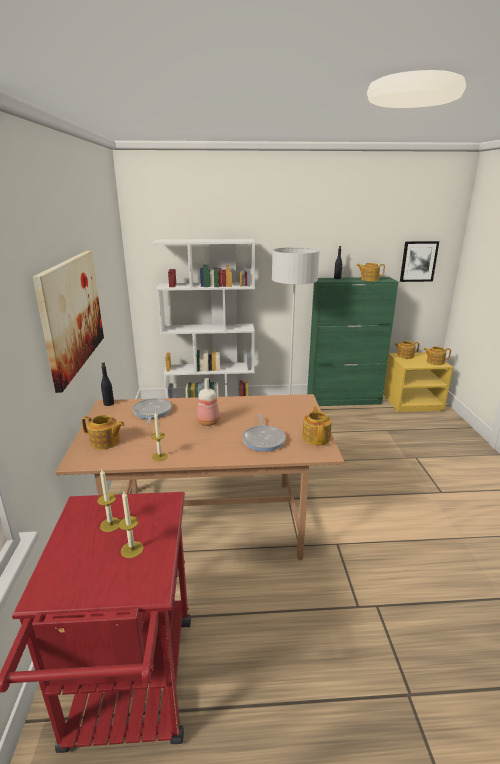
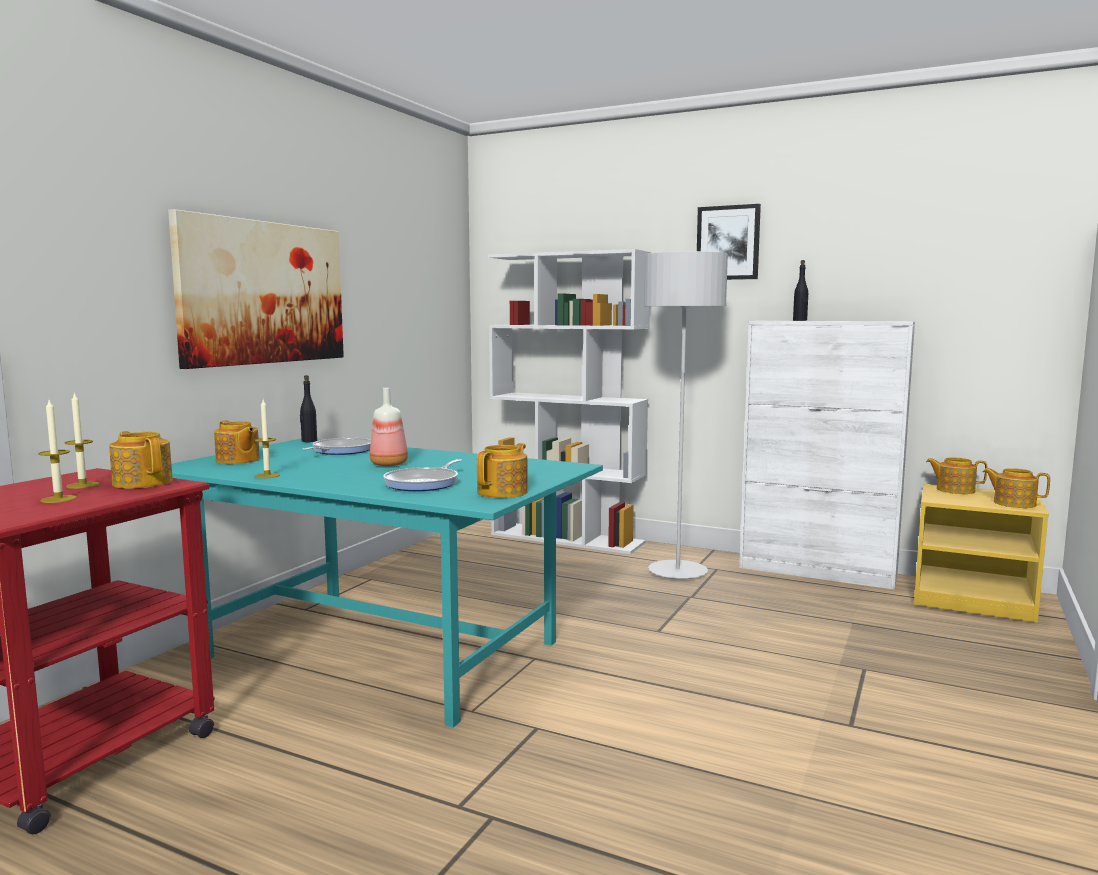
camera: 30 degrees right, 15 degrees down
brown dining table [56,394,344,560] -> turquoise dining table [171,438,603,728]
green cabinet [307,277,398,406] -> white cabinet [739,321,915,590]
teapot [356,263,385,281] -> teapot moved to [109,431,173,489]
picture [400,241,439,282] -> picture moved to [697,204,761,280]

